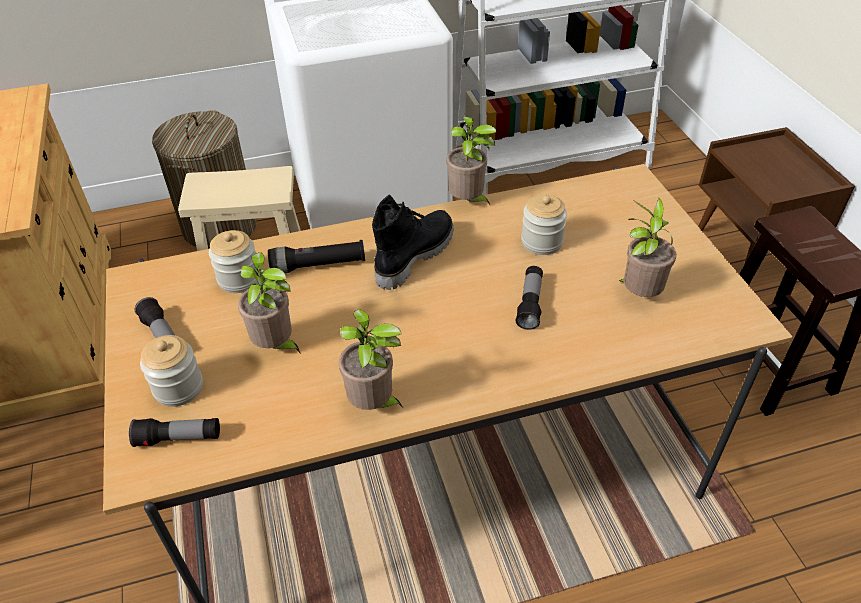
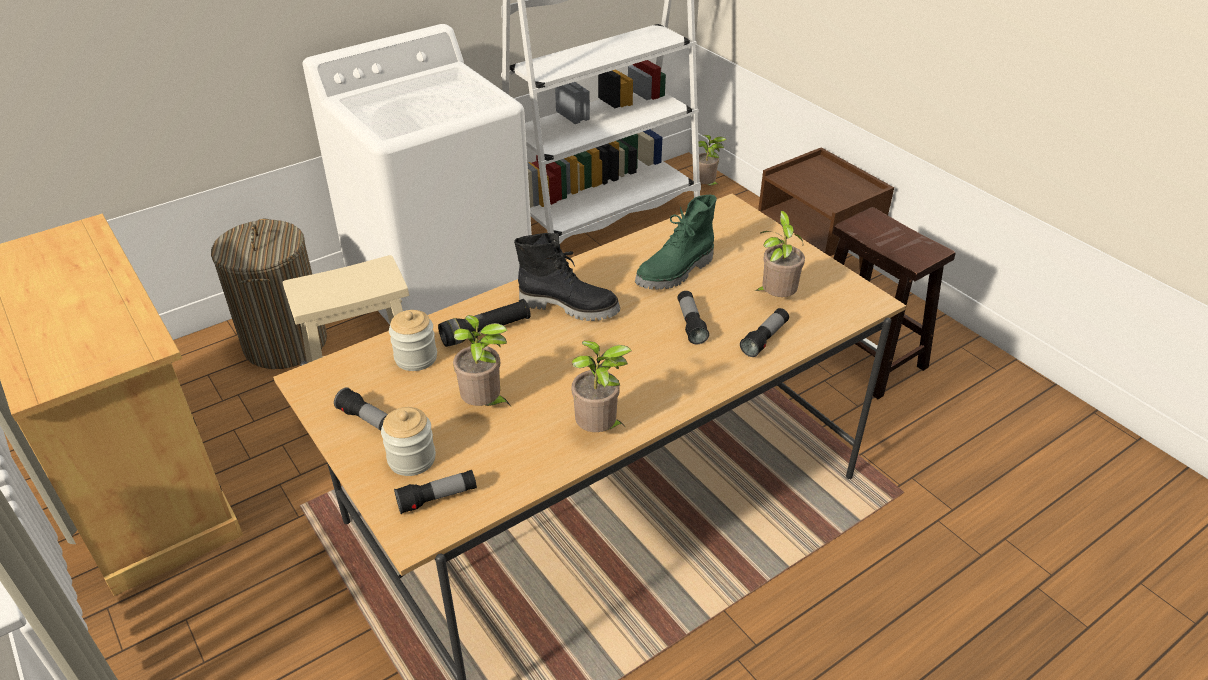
camera: 20 degrees left, 5 degrees down
black boot [372,194,454,290] -> black boot turned 90 degrees clockwise [514,233,620,321]
potted plant [446,117,497,205] -> potted plant moved to [699,135,727,186]
jar [521,194,567,255] -> green boot [635,195,717,290]
none -> flashlight [740,308,789,357]

